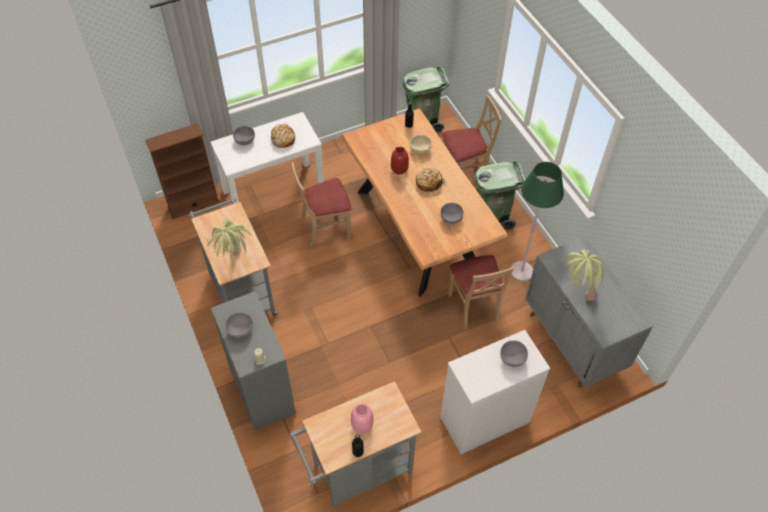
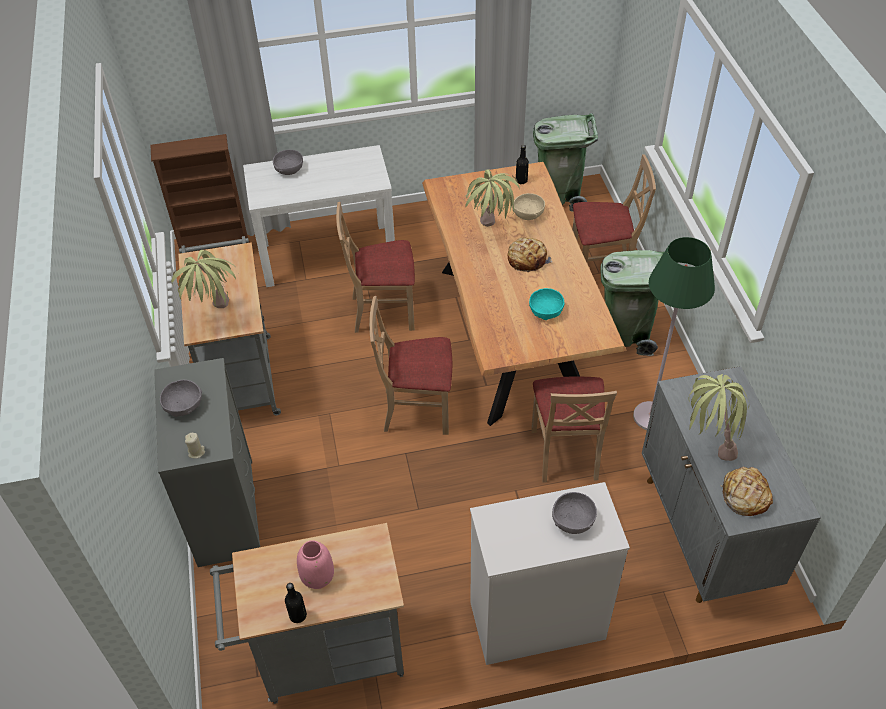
camera: 15 degrees right, 5 degrees down
bread [271,124,295,148] -> bread moved to [721,467,773,516]
red vase [391,147,409,174] -> potted plant [466,169,519,227]
grey bowl [441,203,464,225] -> turquoise bowl [529,288,565,320]
none -> beige chair [369,296,452,435]

